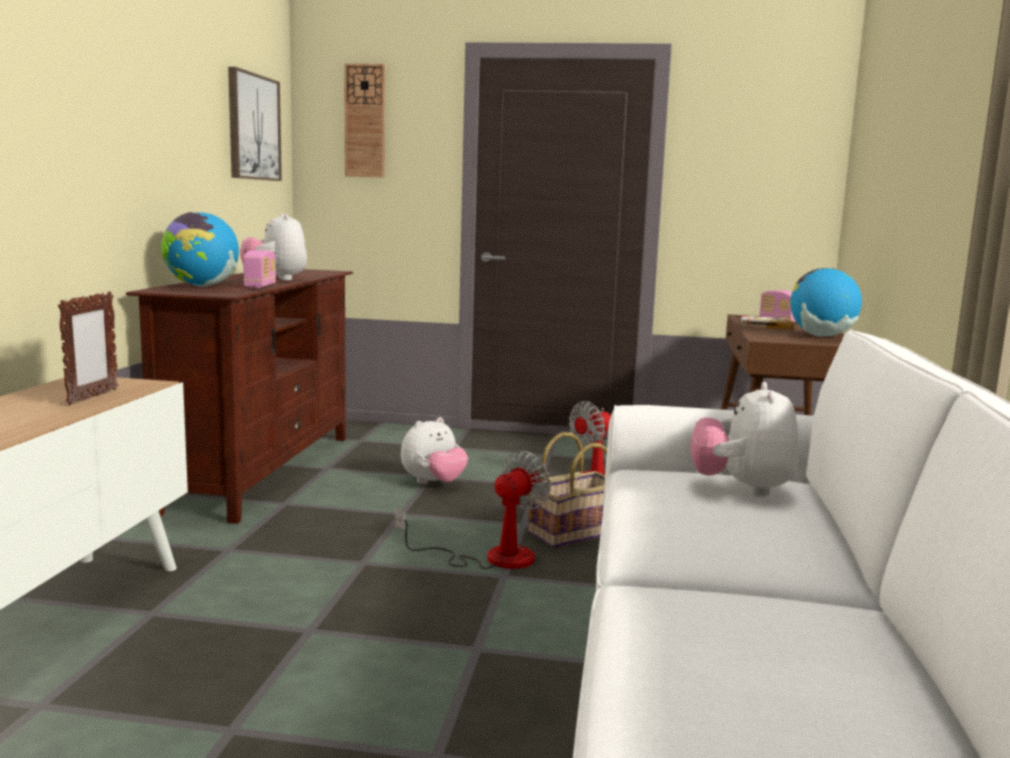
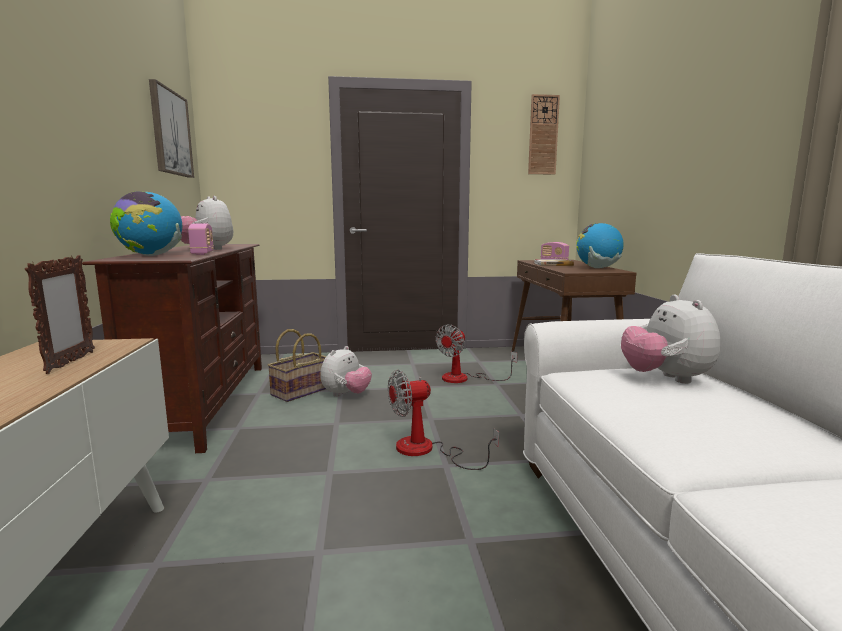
camera: 15 degrees left, 0 degrees up
wall clock [344,63,385,178] -> wall clock moved to [528,94,560,174]
fan [395,451,551,569] -> fan turned 135 degrees counterclockwise [388,370,499,470]
basket [528,432,607,548] -> basket moved to [268,329,326,402]

